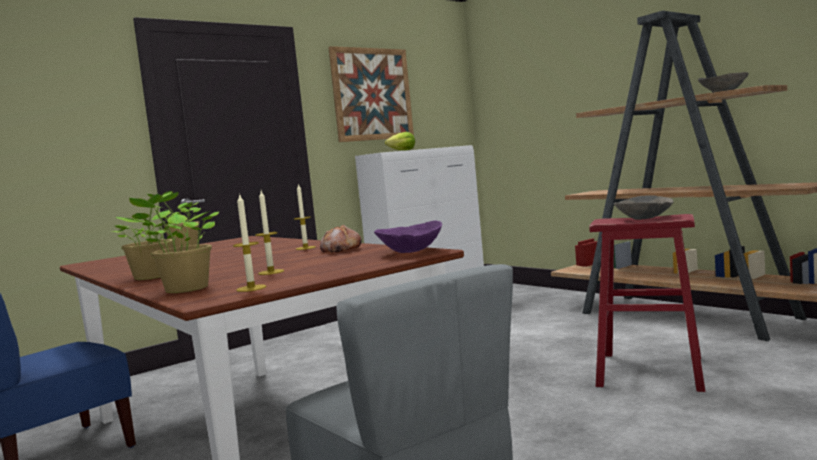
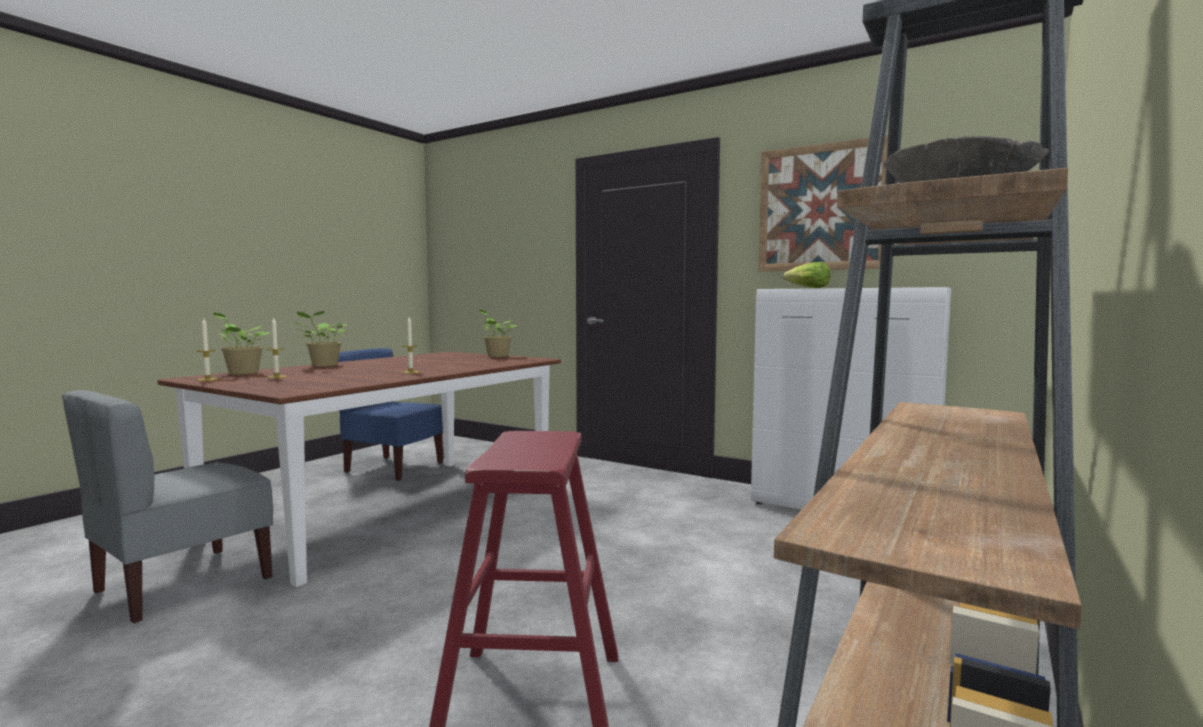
camera: 70 degrees right, 0 degrees up
bread [320,225,362,252] -> none
purple bowl [374,220,442,253] -> none
grey bowl [614,196,673,220] -> none

